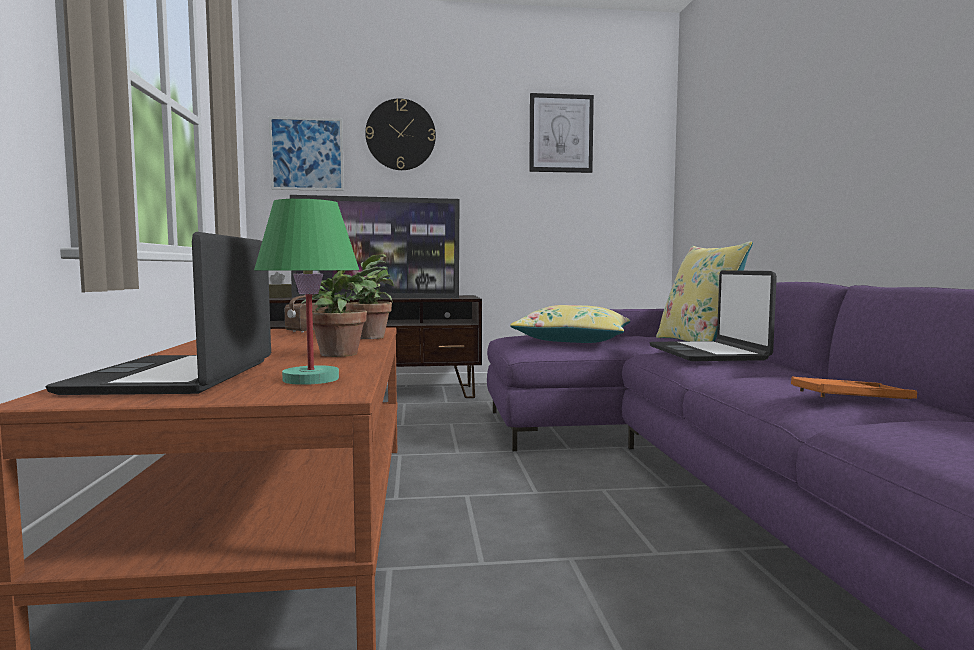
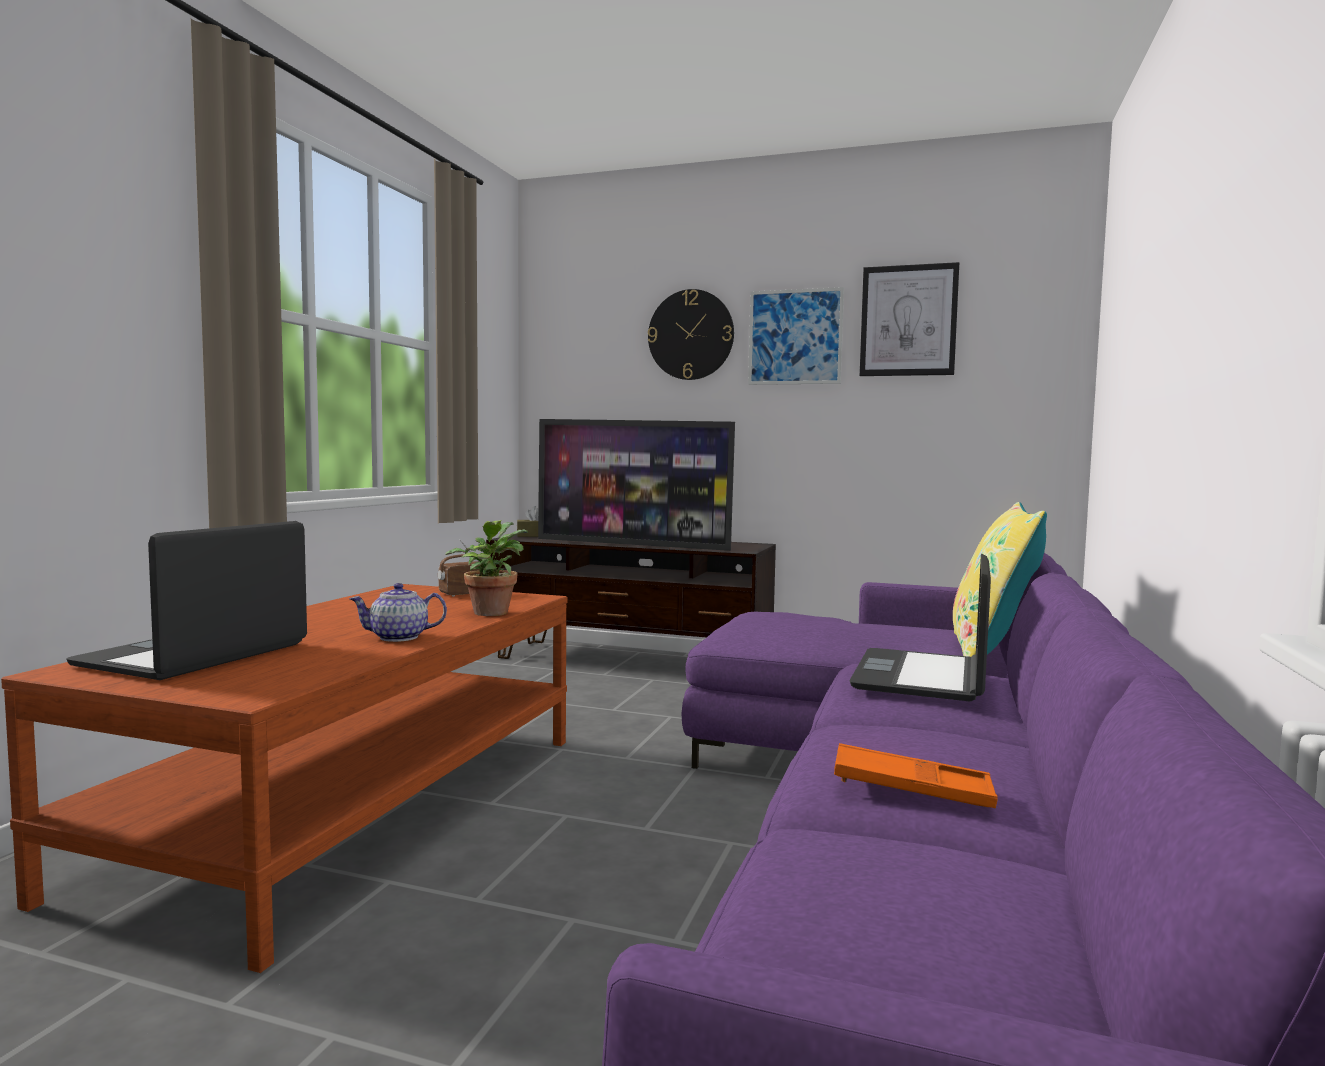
camera: 25 degrees right, 0 degrees up
green table lamp [254,199,359,385] -> none
picture [269,116,344,191] -> picture moved to [748,287,844,385]
potted plant [301,260,387,357] -> teapot [349,583,447,642]
yellow pillow [510,305,630,343] -> none

